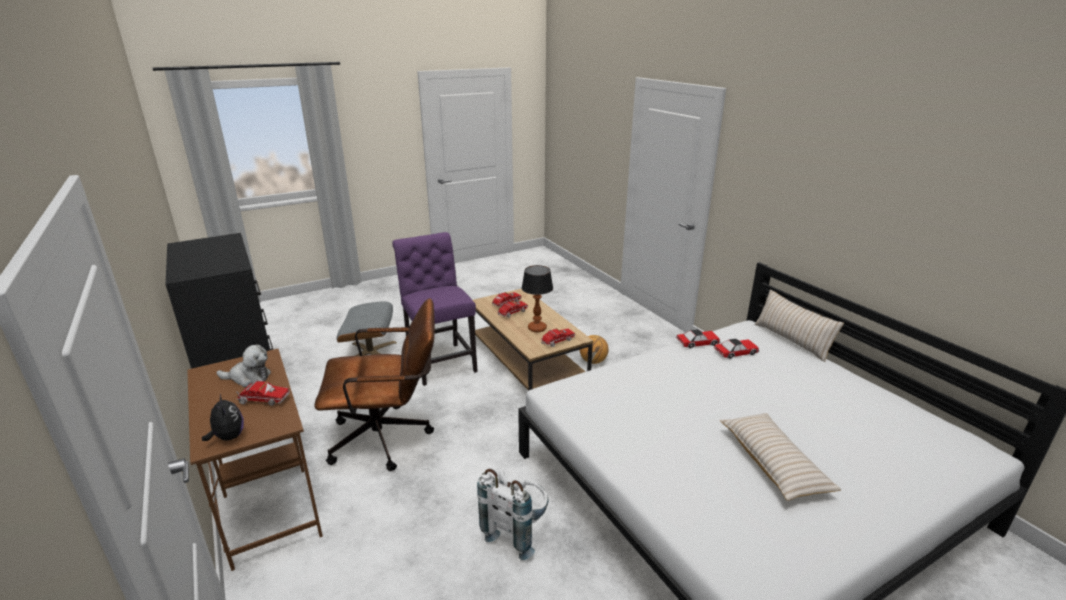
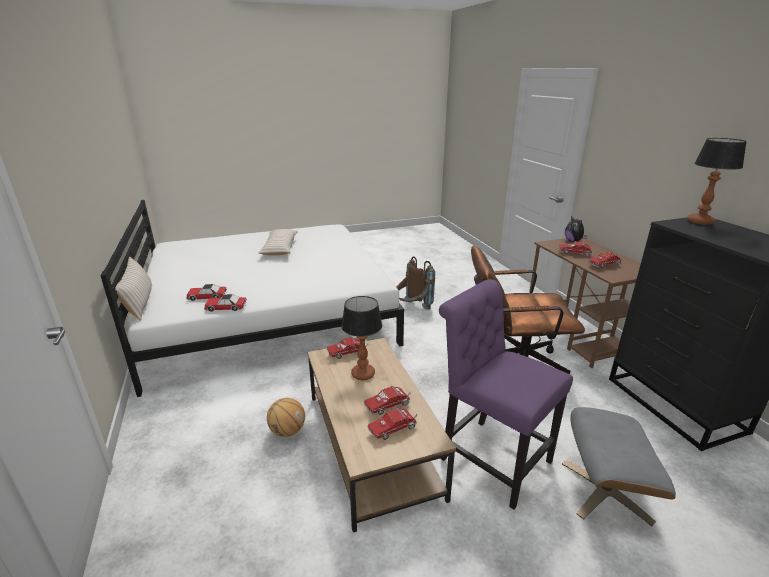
camera: 170 degrees left, 0 degrees up
plush toy [216,345,271,387] -> toy truck [588,251,622,268]
purple chair [392,232,478,386] -> purple chair turned 150 degrees clockwise [439,279,573,510]
white backpack [477,469,549,560] -> brown backpack [397,257,435,310]
none -> table lamp [687,138,747,225]

